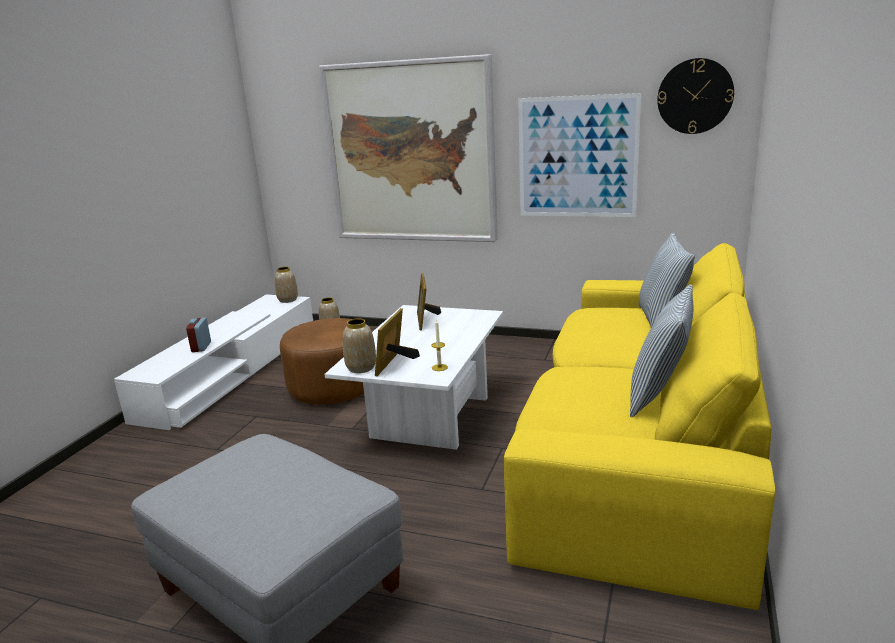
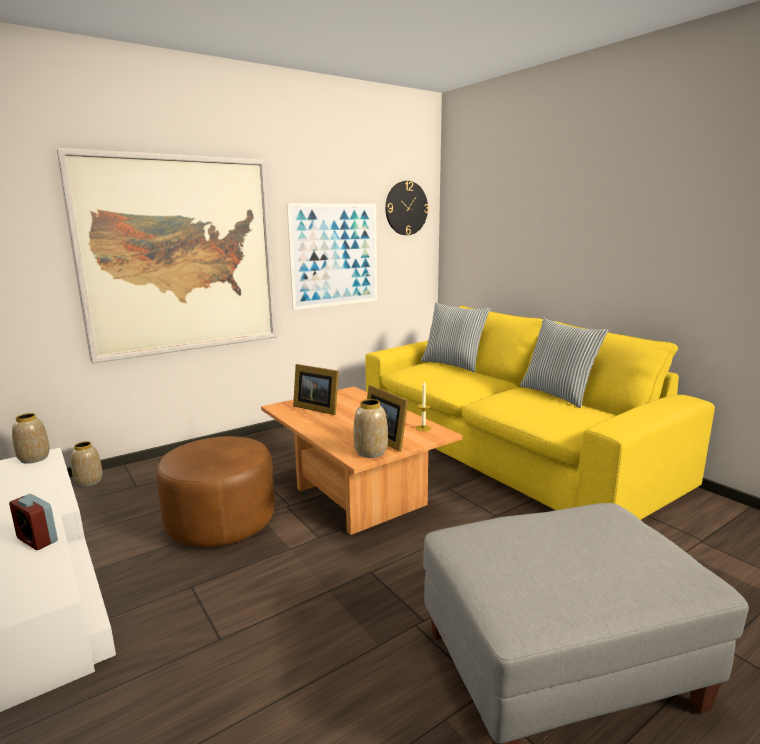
camera: 55 degrees left, 5 degrees down
white coffee table [325,305,503,450] -> brown coffee table [261,387,463,535]

